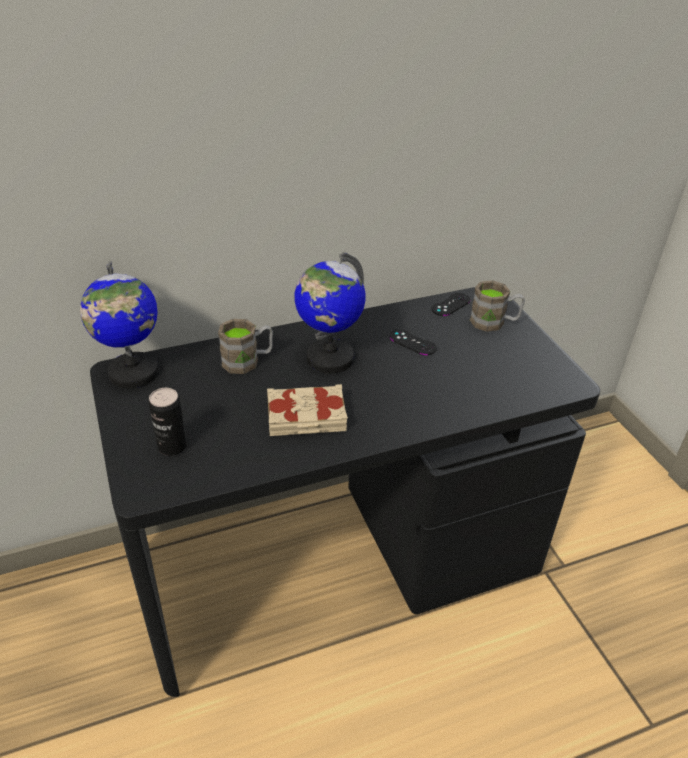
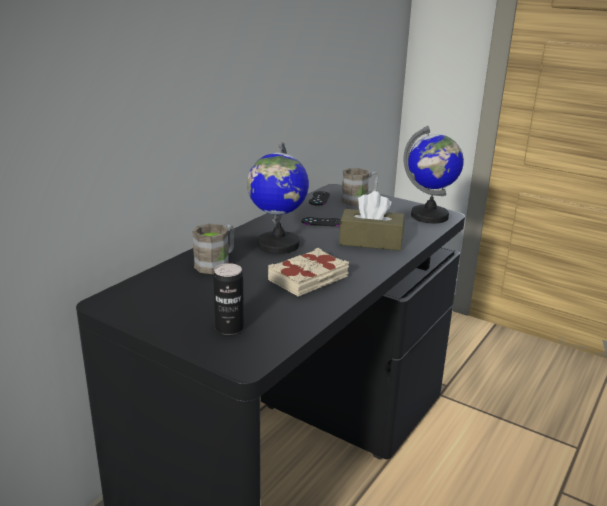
camera: 35 degrees left, 15 degrees down
globe [80,261,159,389] -> globe moved to [404,126,464,223]
none -> brown tissue box [339,191,404,251]

